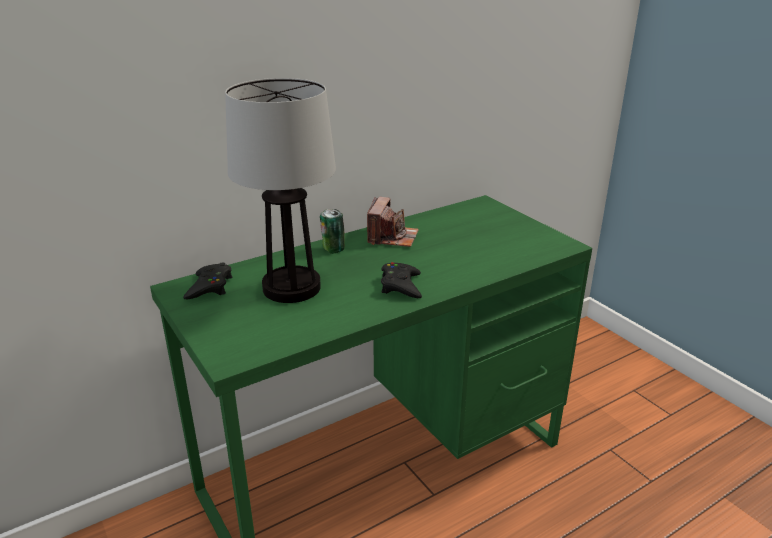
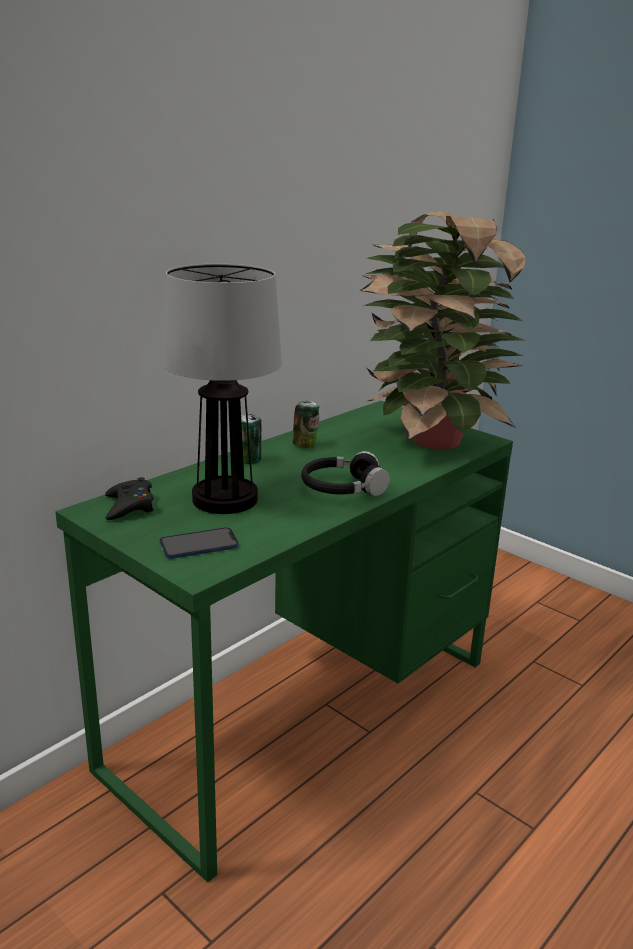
camera: 15 degrees left, 5 degrees down
camera [367,197,419,247] -> can [293,401,320,447]
black game controller [381,262,422,298] -> black headphones [301,451,390,496]
none -> phone [160,527,239,559]
none -> potted plant [360,211,526,449]

